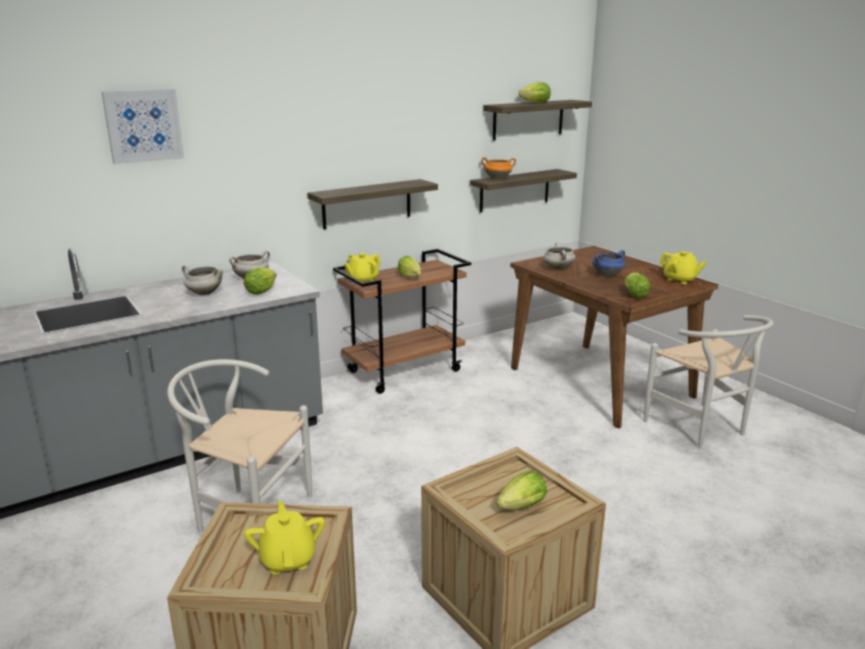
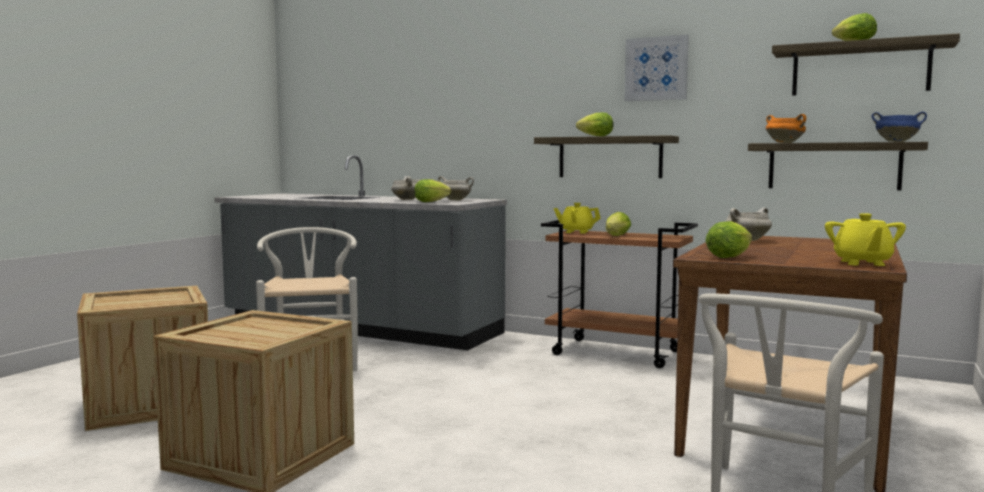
camera: 60 degrees right, 15 degrees down
picture [102,89,184,164] -> picture moved to [624,34,689,101]
yellow teapot [244,501,325,574] -> none
lettuce [496,471,547,510] -> lettuce moved to [576,113,613,136]
blue cooking pot [592,250,626,277] -> blue cooking pot moved to [872,111,927,142]

